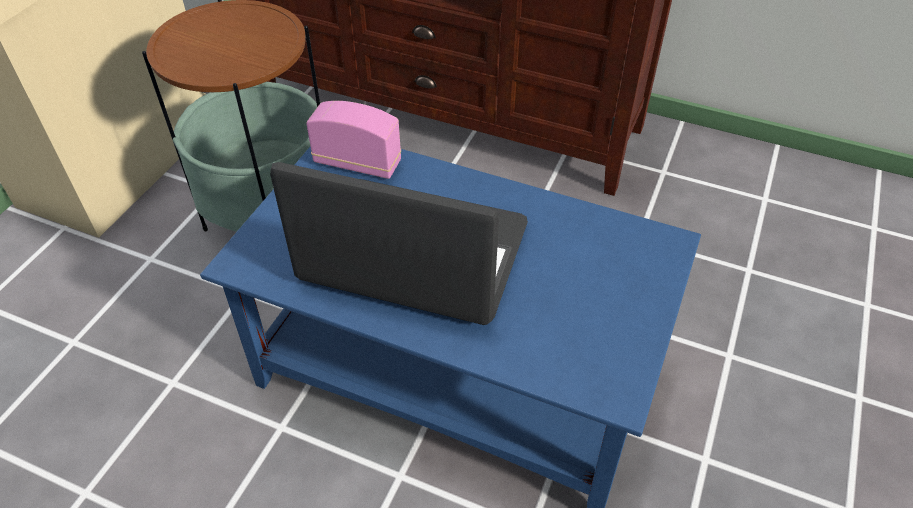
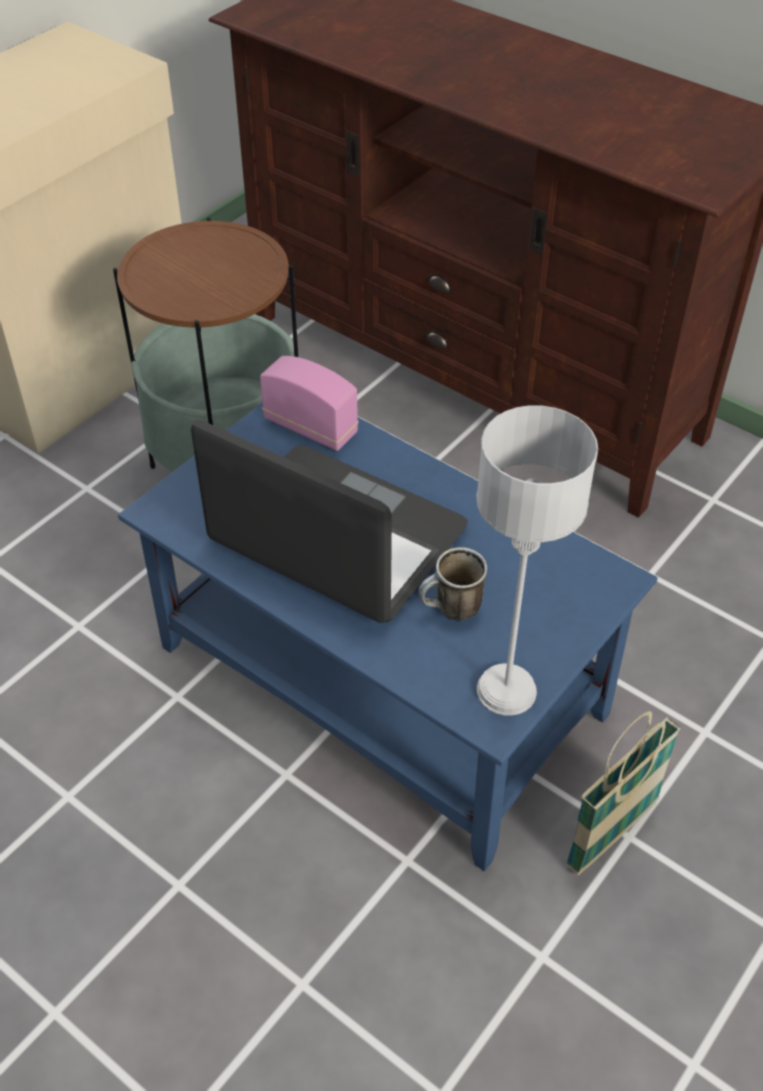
camera: 15 degrees right, 0 degrees up
none -> mug [419,547,487,620]
none -> grey table lamp [477,405,598,716]
none -> basket [566,711,681,875]

